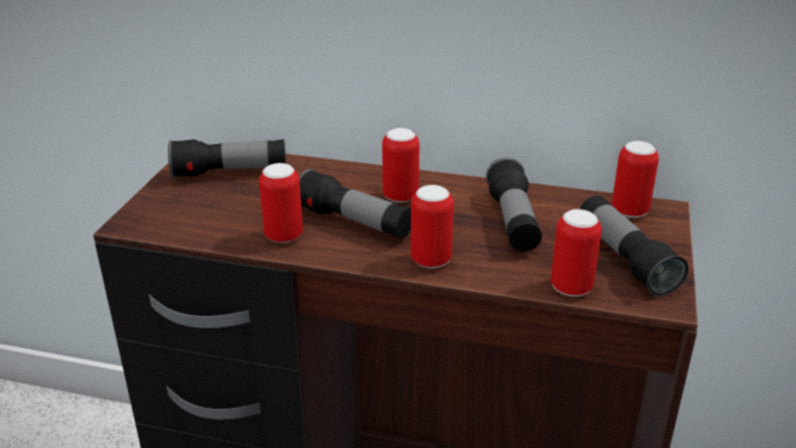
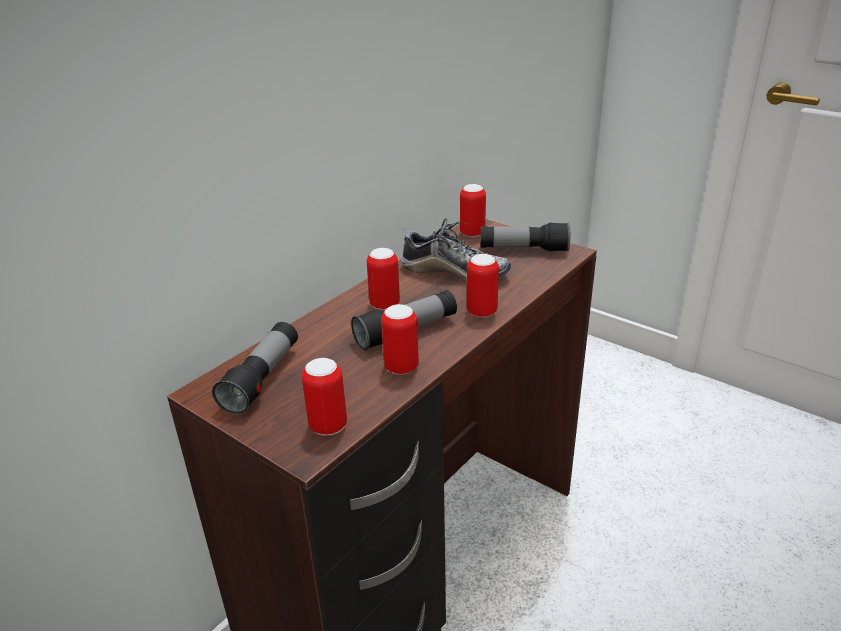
camera: 65 degrees left, 0 degrees up
flashlight [486,158,542,252] -> shoe [401,218,511,281]
can [551,209,602,297] -> can moved to [302,358,347,436]

